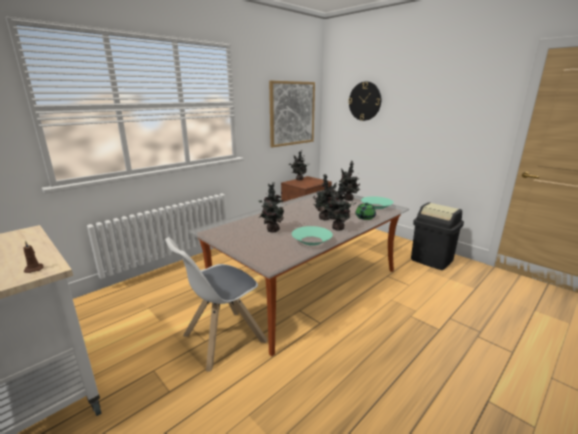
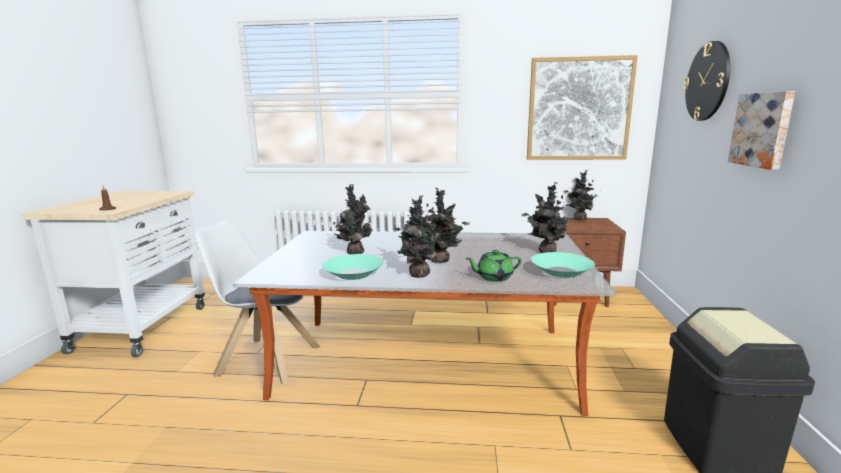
camera: 50 degrees right, 5 degrees down
none -> picture [728,91,795,170]

